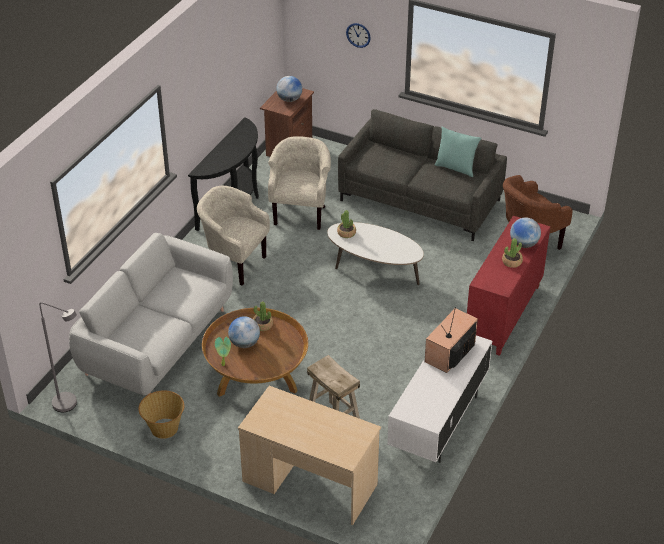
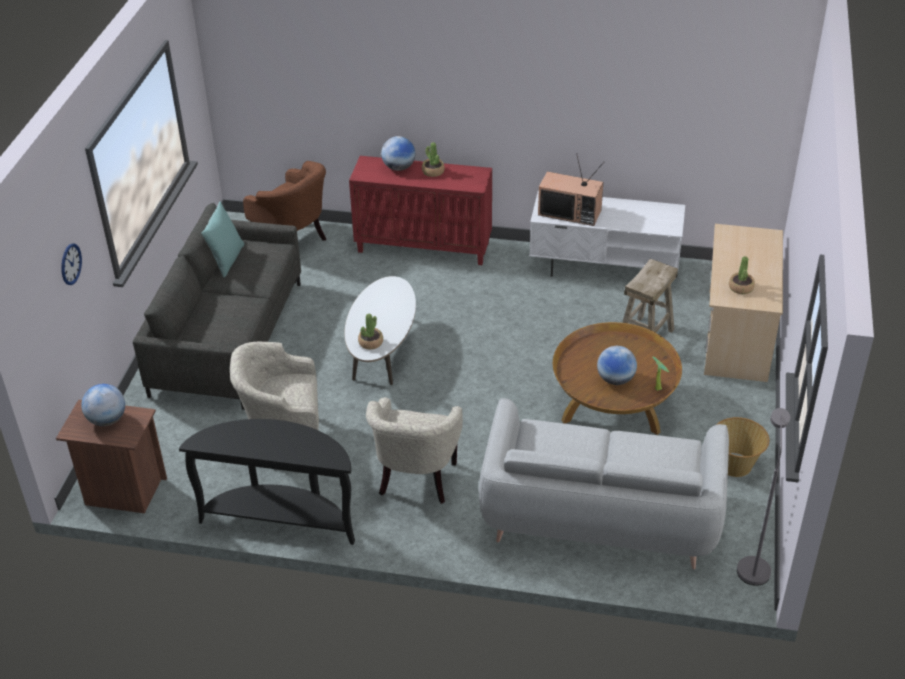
camera: 105 degrees left, 0 degrees up
potted plant [253,302,273,331] -> potted plant moved to [729,256,755,294]

